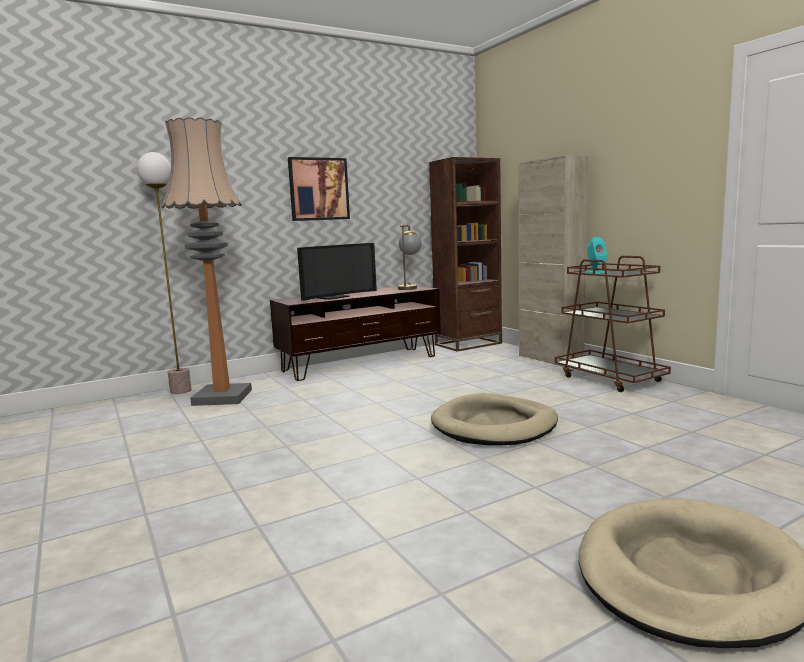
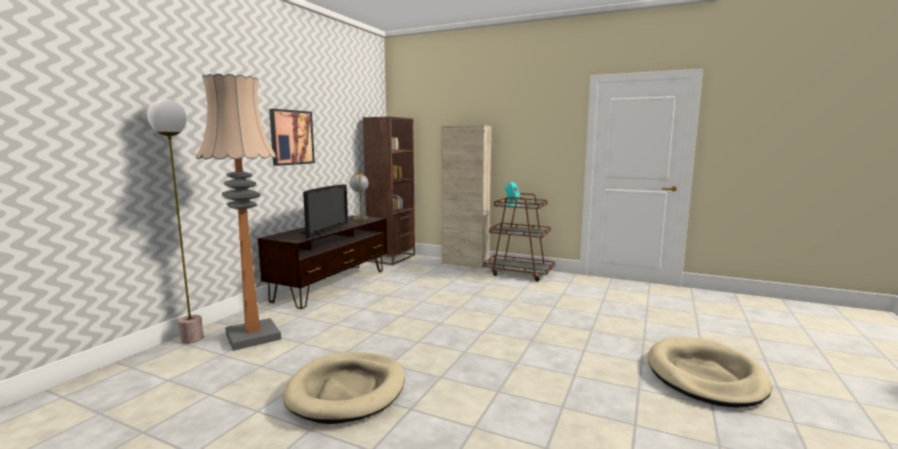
camera: 35 degrees left, 0 degrees up
beige dog bed [431,393,558,446] -> beige dog bed moved to [283,352,405,424]

